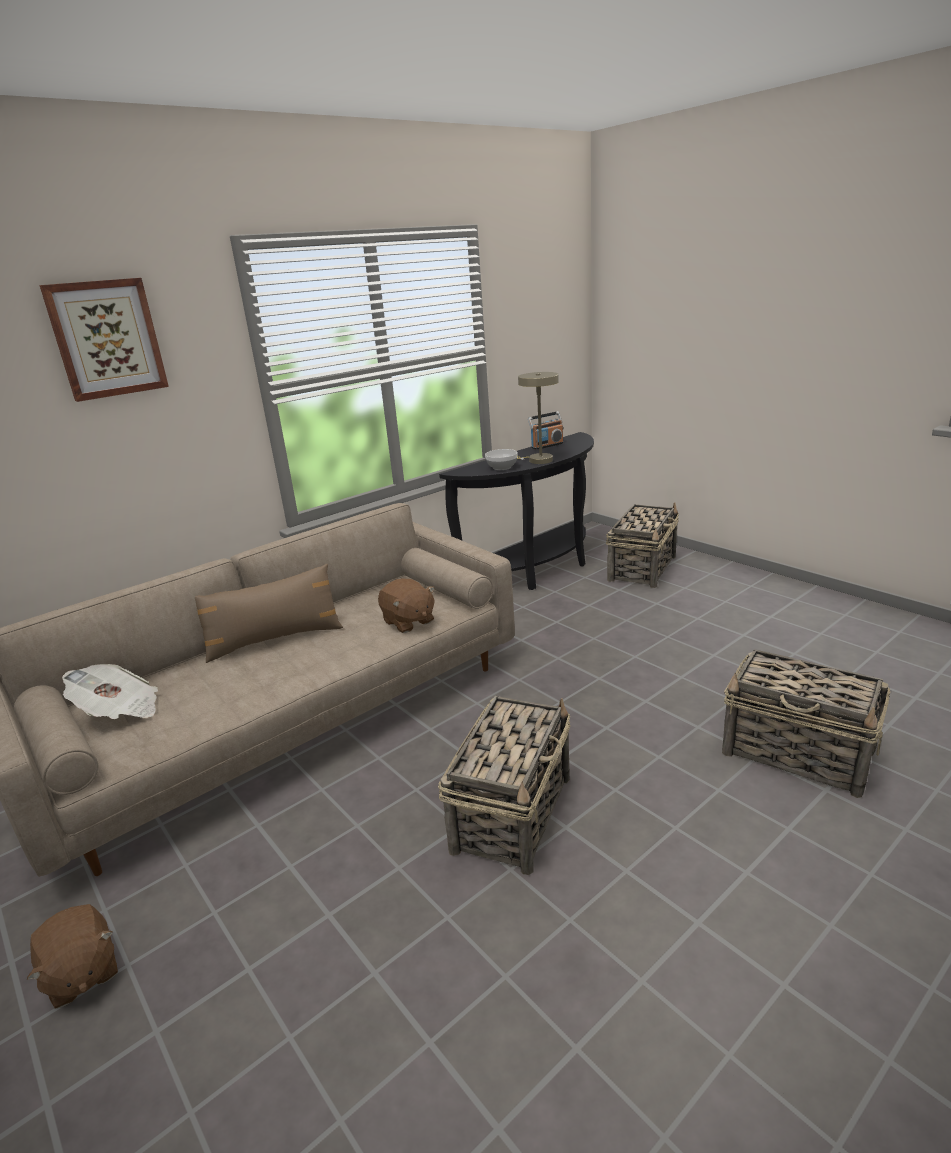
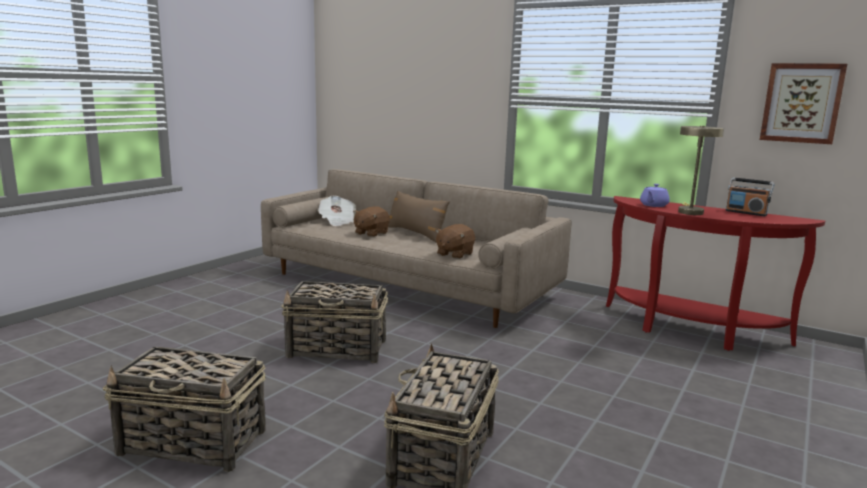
camera: 70 degrees right, 10 degrees down
brown plush toy [27,904,118,1009] -> brown plush toy moved to [353,206,390,237]
picture [39,278,169,402] -> picture moved to [760,63,847,144]
black console table [439,432,594,590] -> red console table [606,196,825,351]
bowl [485,449,517,470] -> purple teapot [640,184,670,207]
basket [606,502,679,588] -> basket moved to [103,346,266,472]

